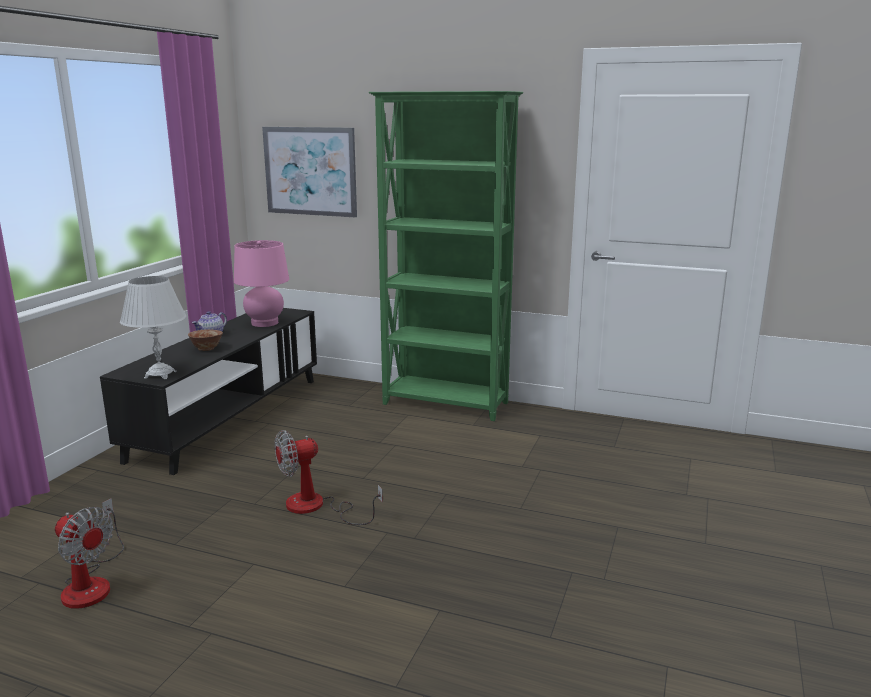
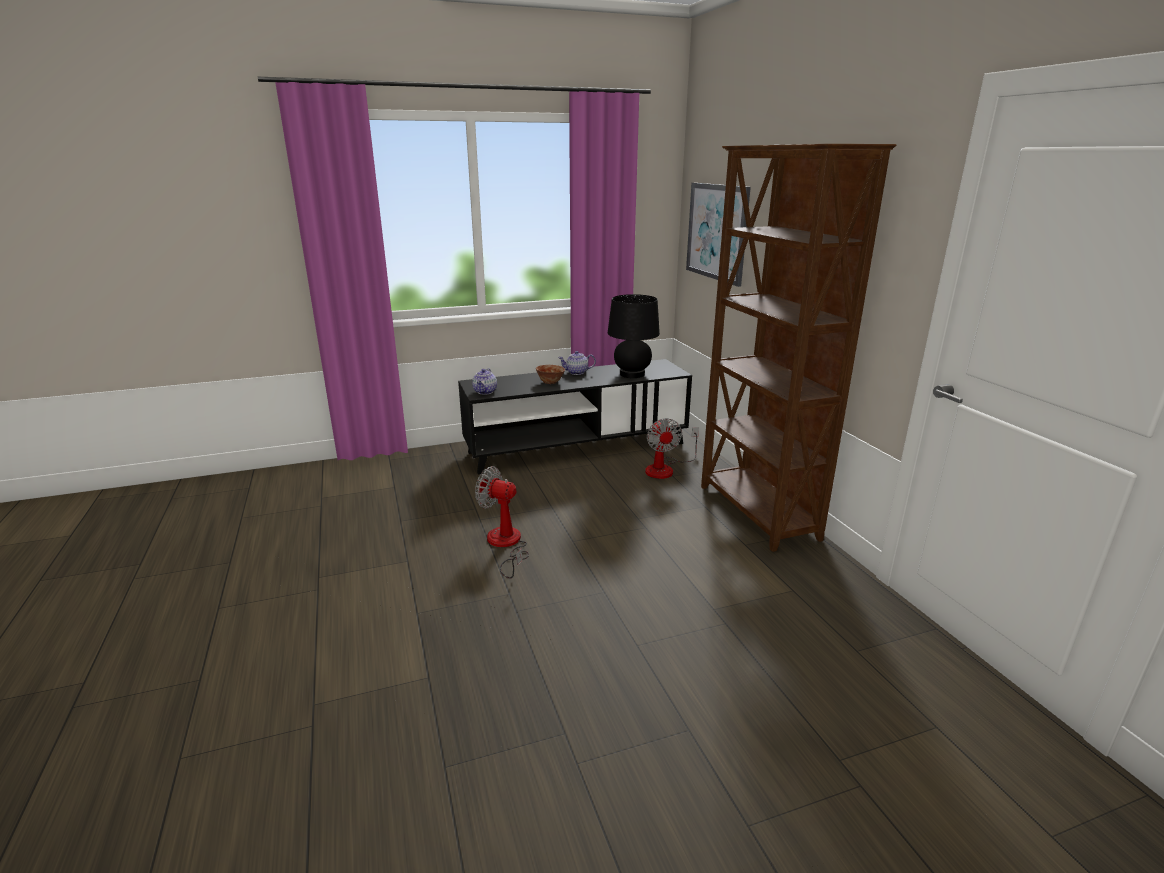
camera: 50 degrees right, 5 degrees up
fan [55,498,124,609] -> fan moved to [645,418,699,479]
white table lamp [120,276,186,379] -> teapot [472,368,497,394]
pink table lamp [234,240,289,327] -> black table lamp [608,294,660,378]
green bookcase [369,91,523,421] -> brown bookcase [701,144,896,552]

